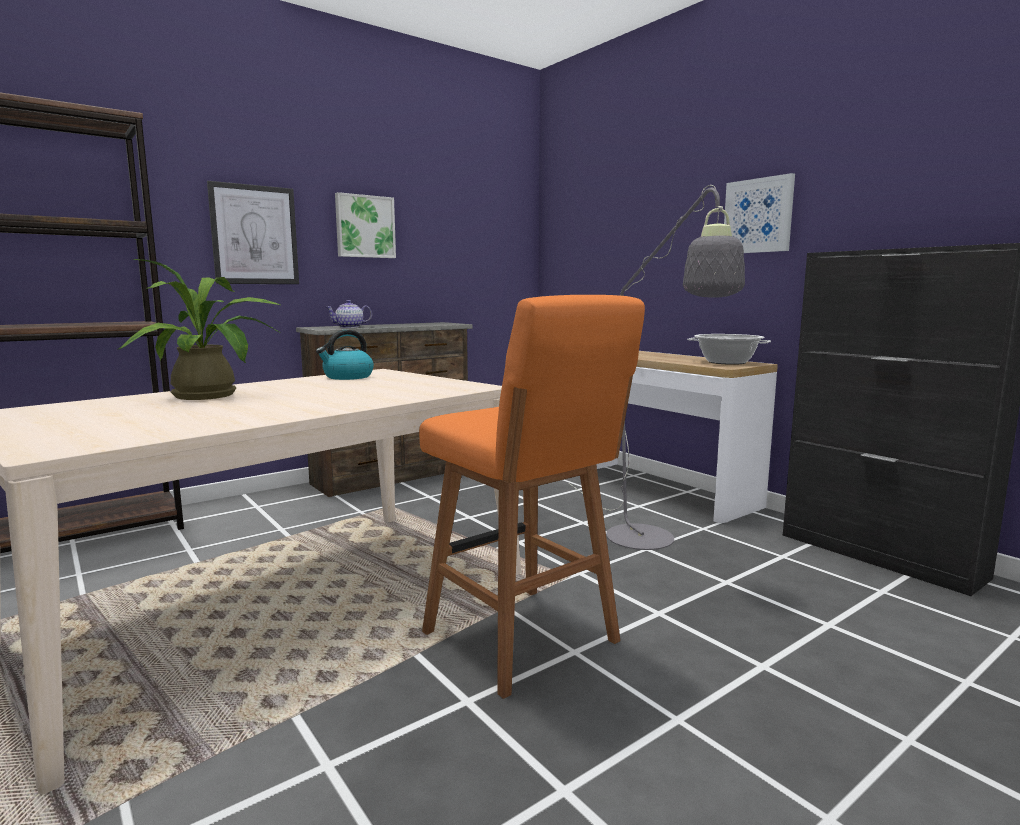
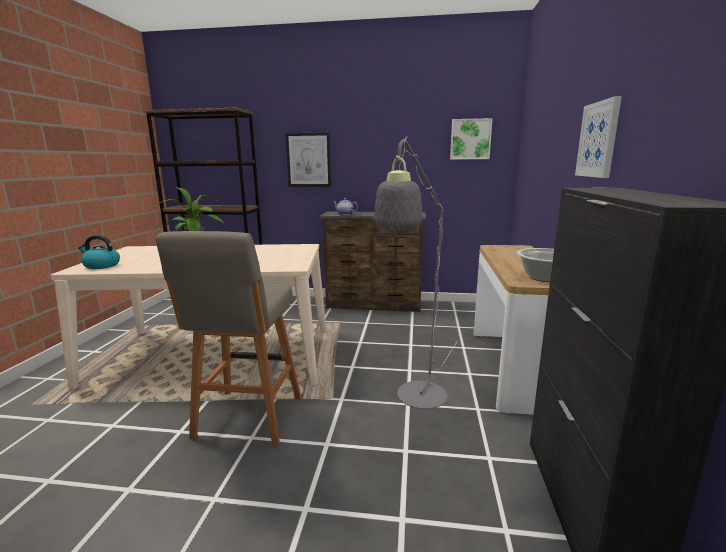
camera: 45 degrees right, 5 degrees up
kettle [316,330,374,380] -> kettle moved to [78,235,120,269]
picture [335,192,396,258] -> picture moved to [450,118,493,160]
orange stool [419,295,645,699] -> grey stool [156,231,301,446]

